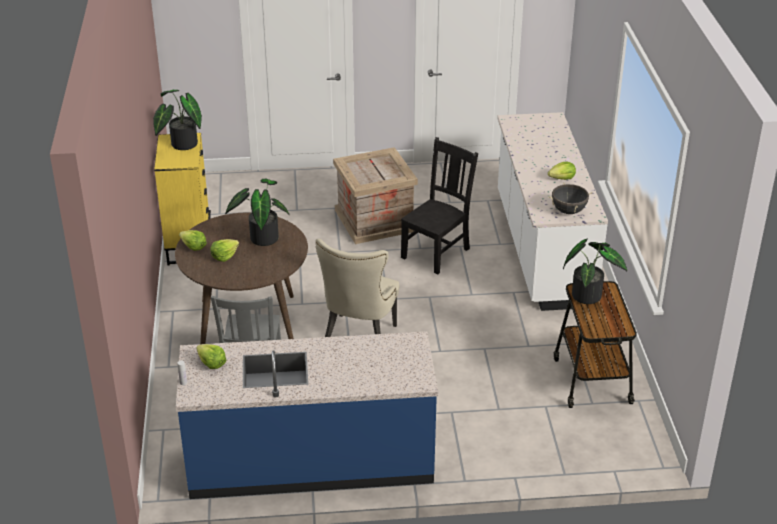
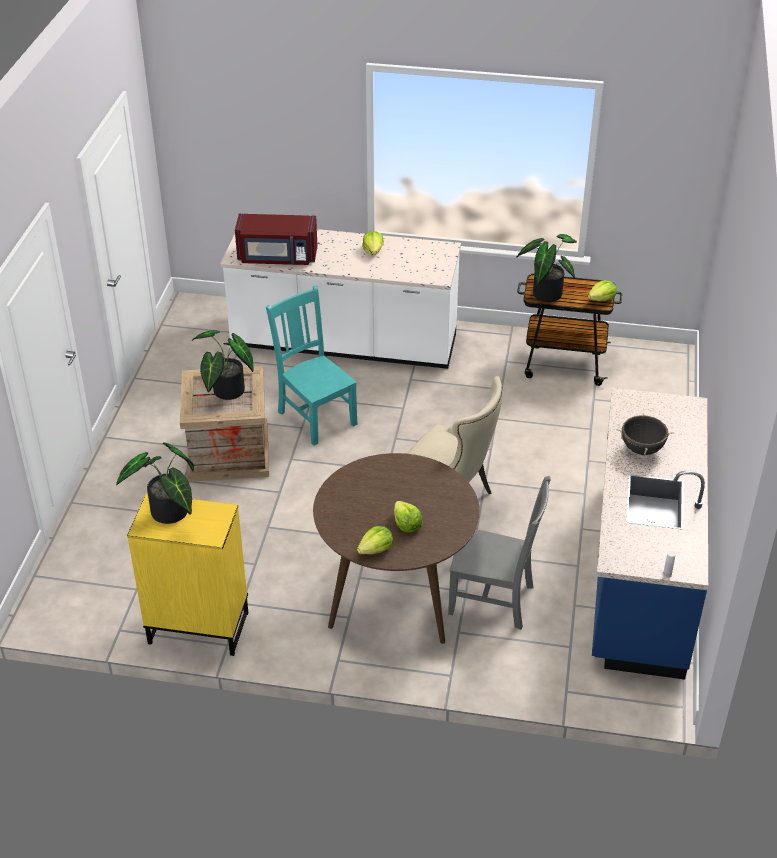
camera: 75 degrees left, 5 degrees up
lettuce [196,344,226,369] -> lettuce moved to [588,280,617,301]
potted plant [225,179,290,246] -> potted plant moved to [192,330,253,400]
black chair [401,137,478,274] -> turquoise chair [266,285,357,446]
black cooking pot [548,183,593,214] -> black cooking pot moved to [616,412,674,455]
none -> red microwave [235,214,318,265]

